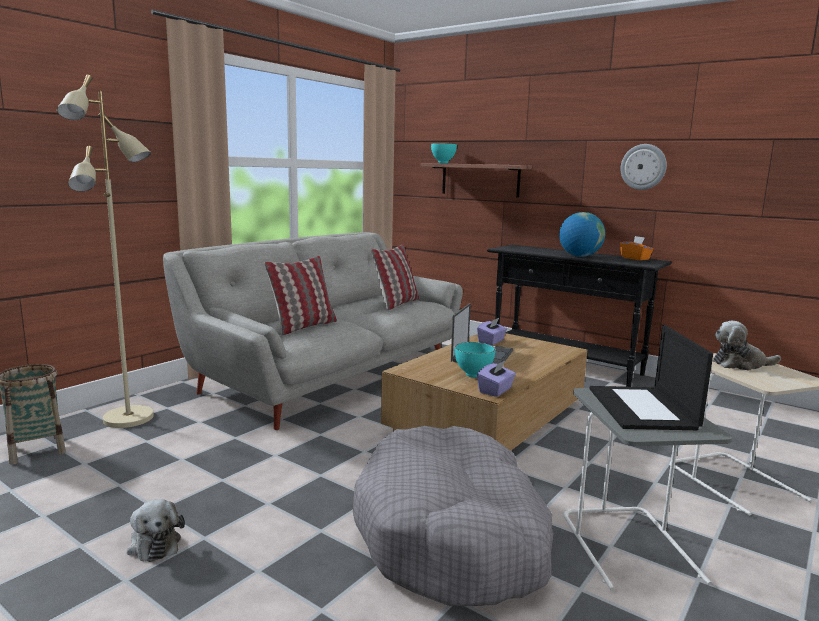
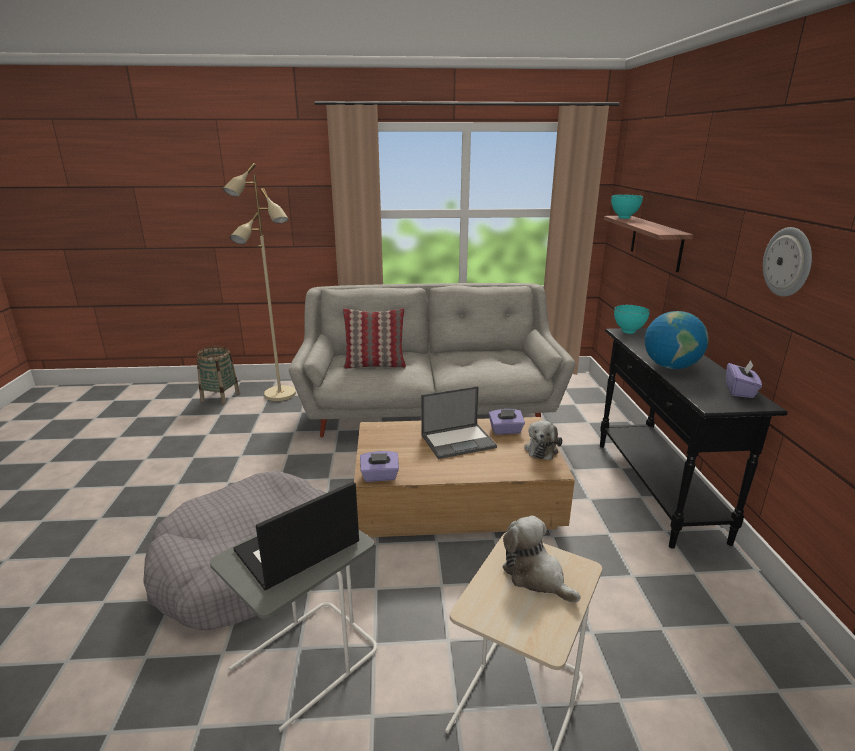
camera: 50 degrees right, 10 degrees up
plush toy [127,499,185,562] -> plush toy moved to [524,420,562,460]
pillow [371,244,419,310] -> none
turquoise bowl [455,342,495,378] -> turquoise bowl moved to [614,305,650,334]
orange tissue box [620,236,654,260] -> purple tissue box [726,360,762,398]

